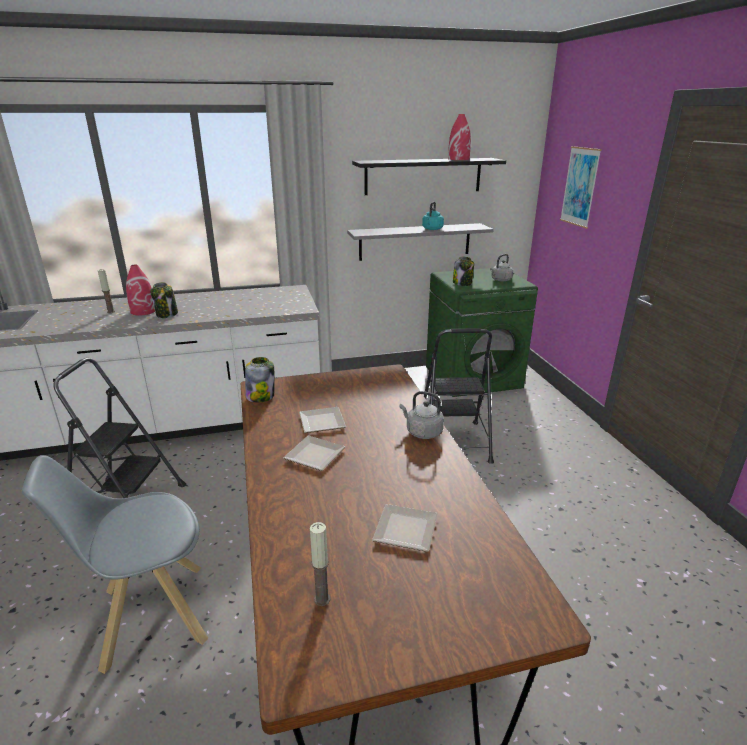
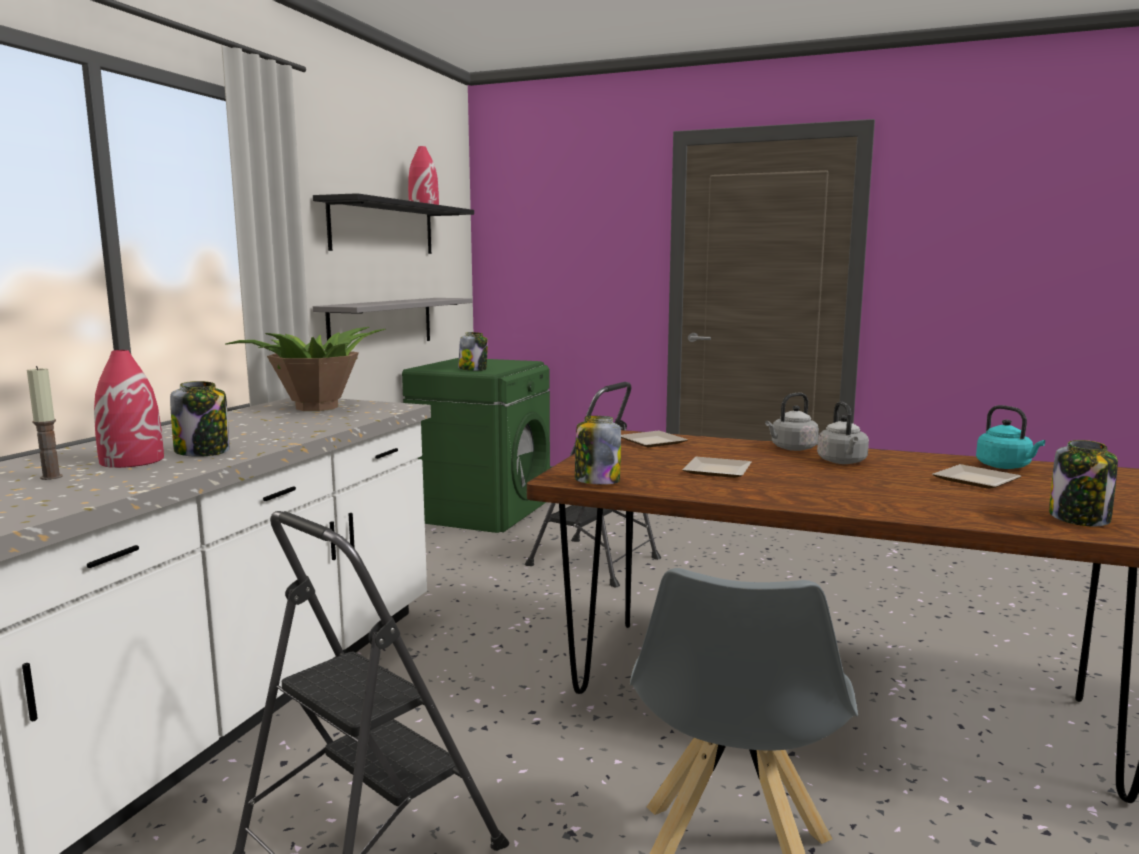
camera: 55 degrees left, 15 degrees down
plate [283,436,345,471] -> plate moved to [621,431,688,447]
candle [310,522,330,606] -> jar [1049,440,1118,526]
turquoise kettle [422,201,444,230] -> turquoise kettle moved to [976,405,1045,469]
grey kettle [490,254,513,281] -> grey kettle moved to [817,401,869,464]
picture [560,146,602,229] -> none
none -> potted plant [225,327,386,411]

